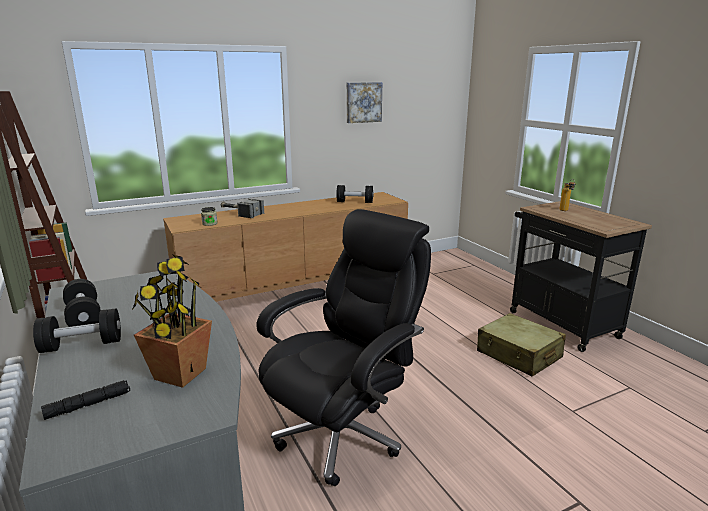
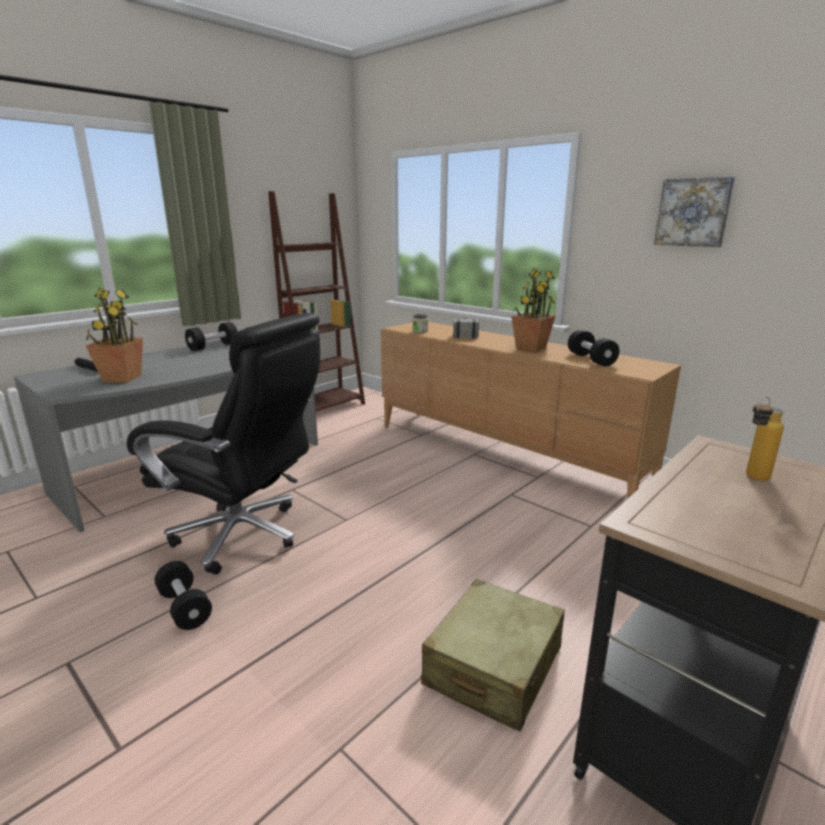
camera: 70 degrees right, 0 degrees up
black dumbbell [33,308,121,353] -> black dumbbell moved to [155,561,212,630]
none -> potted plant [511,268,556,352]

